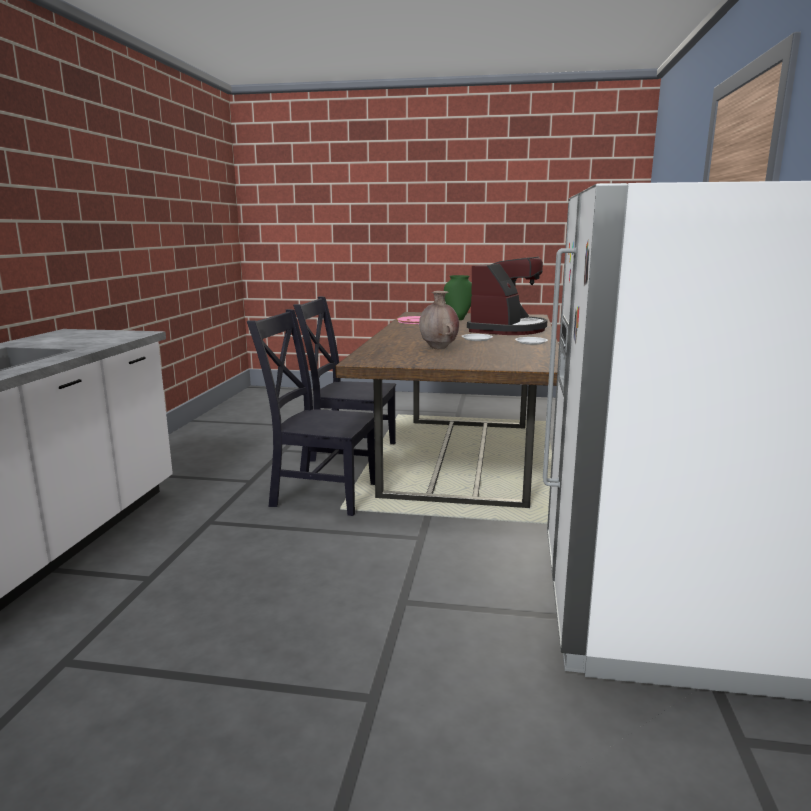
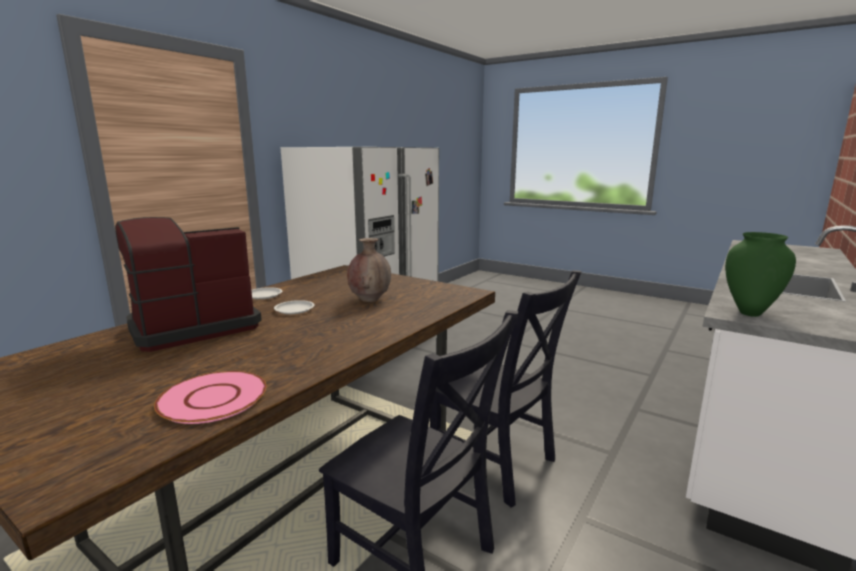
camera: 155 degrees left, 0 degrees up
green vase [444,275,472,320] -> green vase moved to [725,232,796,317]

